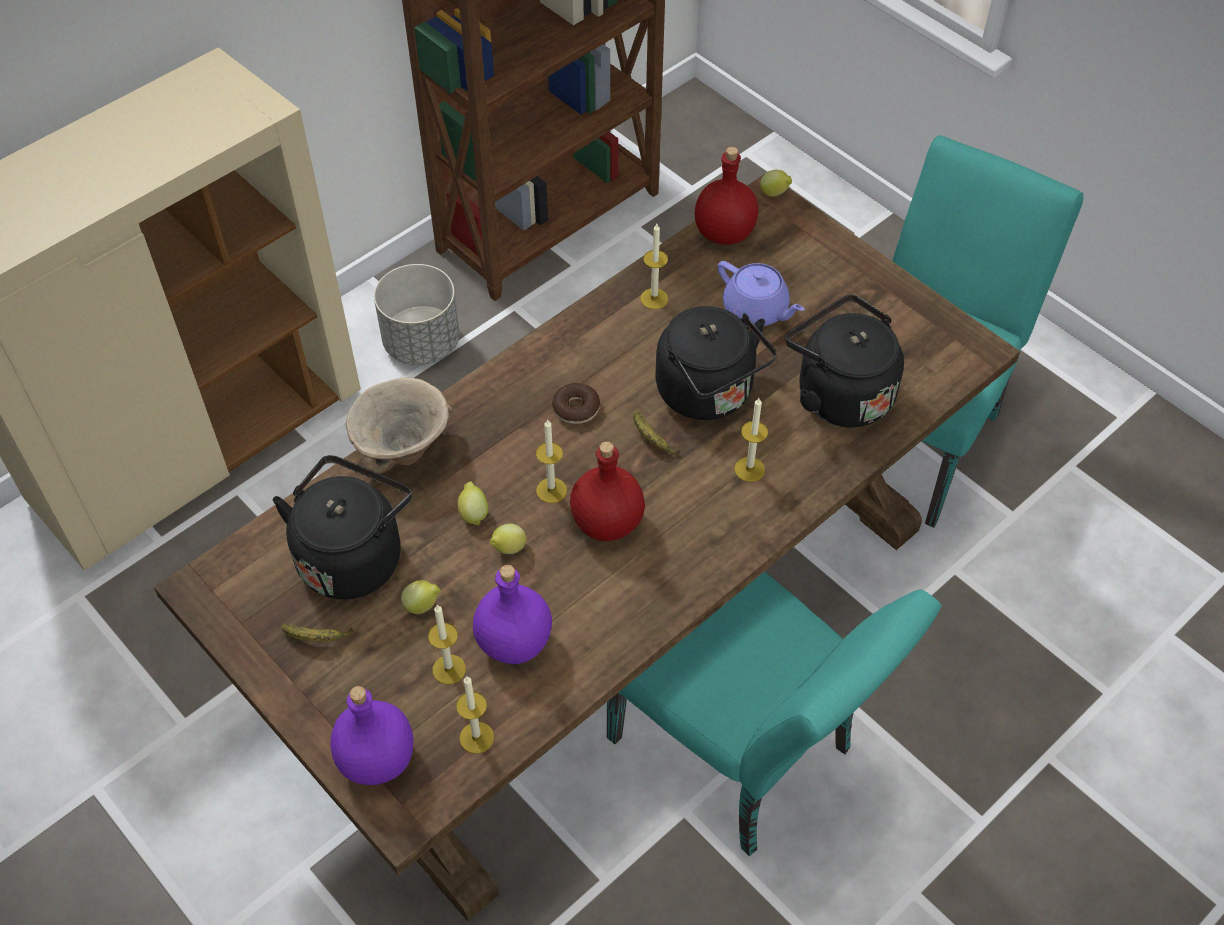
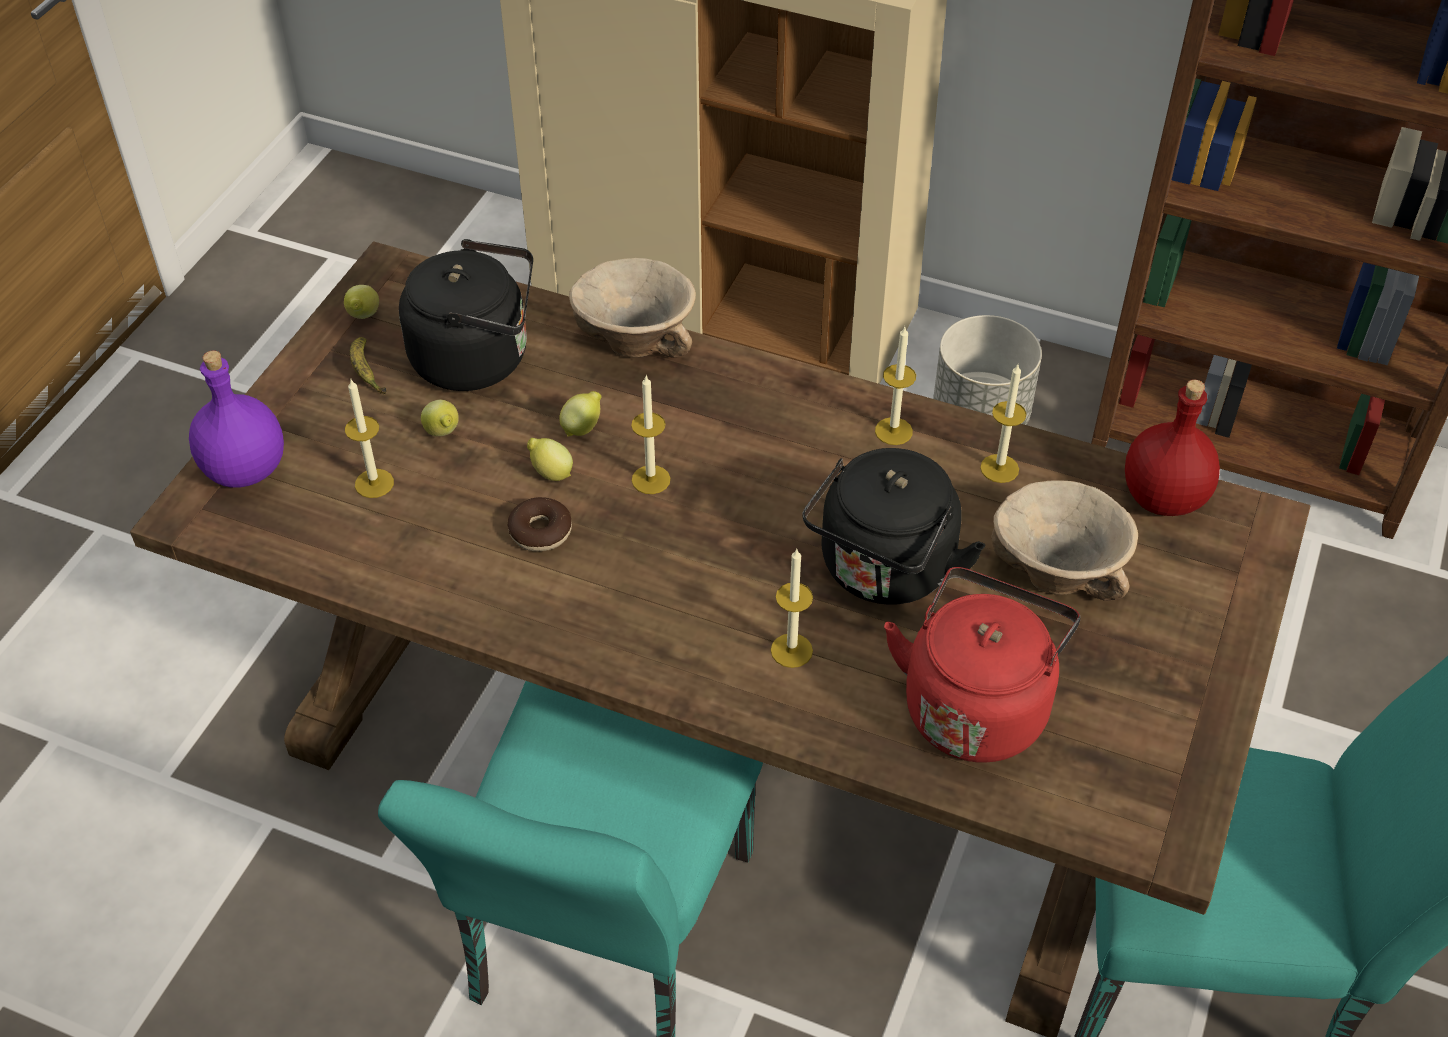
camera: 65 degrees right, 5 degrees down
candle [456,676,494,754] -> candle moved to [875,327,916,445]
purple bottle [473,565,552,664] -> none
donut [552,383,600,424] -> donut moved to [507,497,572,551]
red bottle [570,441,645,541] -> none
banana [633,412,680,455] -> none
purple teapot [718,261,805,326] -> beige bowl [991,480,1138,601]
lemon [760,170,792,197] -> lemon moved to [344,285,379,319]
black kettle [785,295,904,427] -> red kettle [884,567,1080,762]

